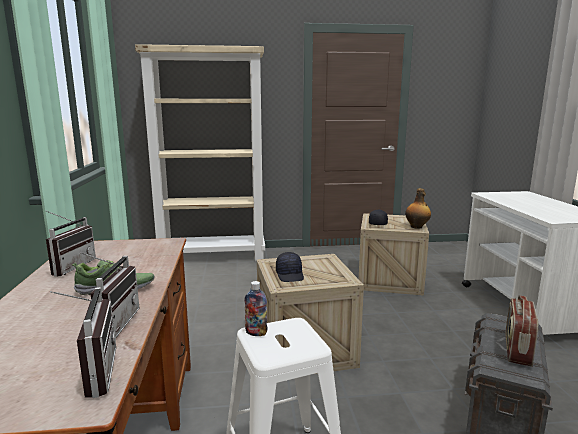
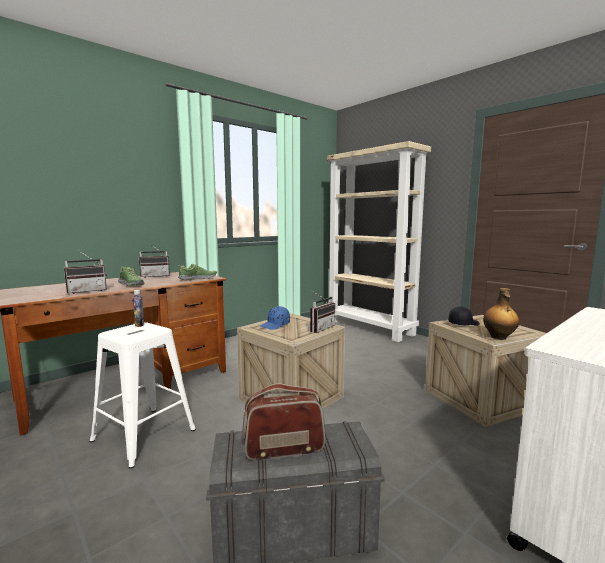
camera: 55 degrees right, 5 degrees down
radio [50,287,116,398] -> radio moved to [310,291,336,333]
black cap [276,252,304,282] -> blue cap [260,306,290,330]
none -> shoe [179,264,217,281]

